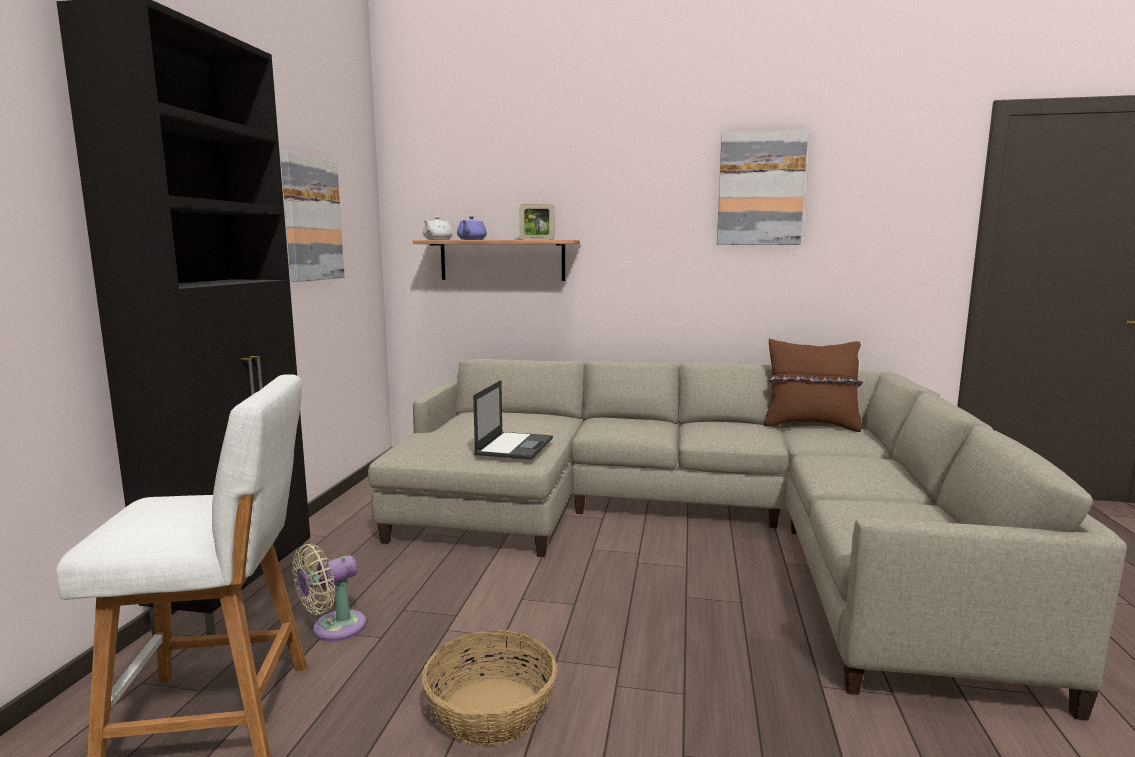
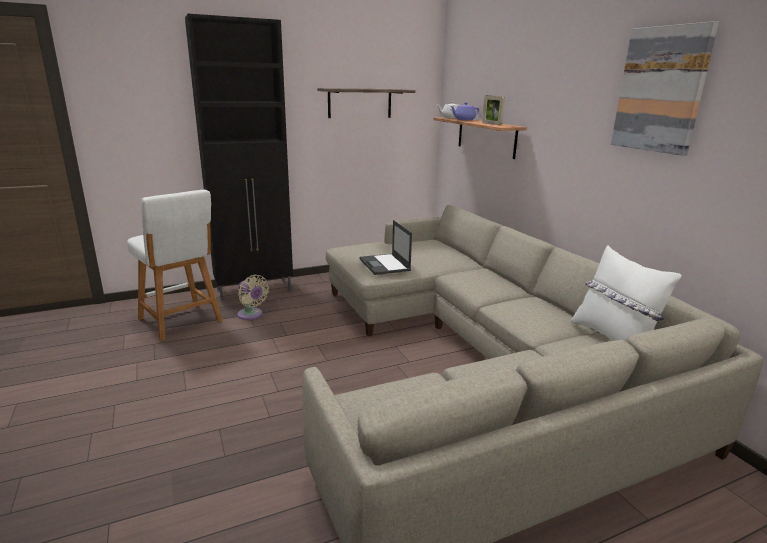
camera: 55 degrees right, 10 degrees up
picture [280,151,345,282] -> shelf [317,88,415,118]
beige fan [292,544,366,641] -> beige fan turned 150 degrees counterclockwise [237,275,269,320]
basket [422,630,557,746] -> none
laptop [473,380,553,460] -> laptop turned 90 degrees clockwise [359,220,412,275]
brown pillow [764,339,864,432] -> white pillow [570,245,682,341]

